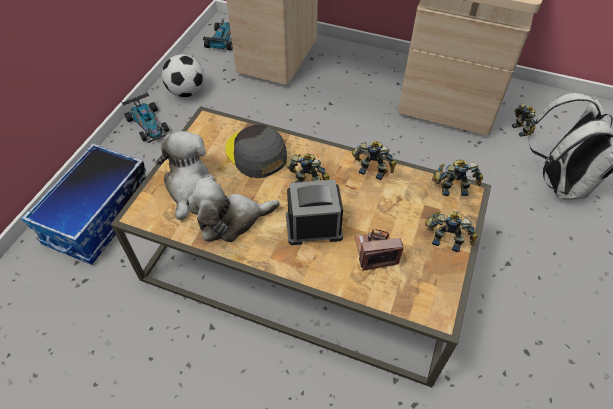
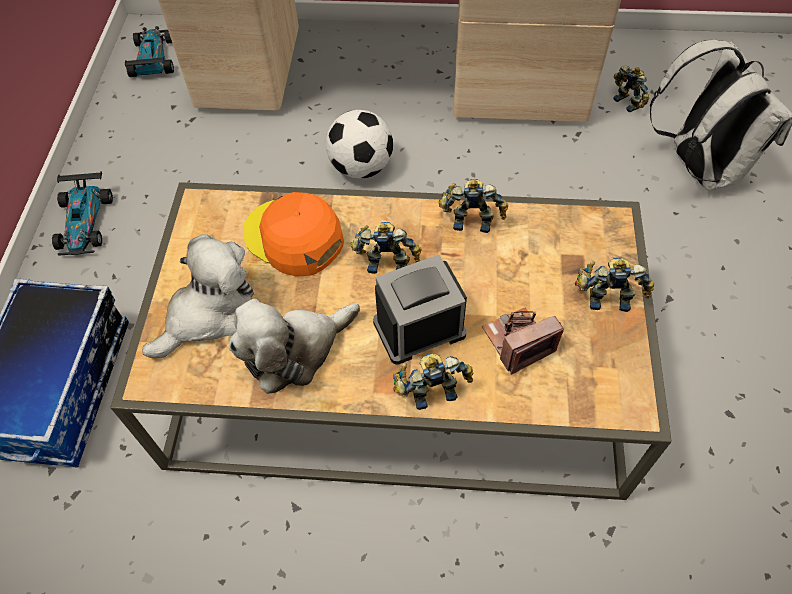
camera: 15 degrees left, 5 degrees up
toy car [122,92,169,143] -> toy car turned 45 degrees clockwise [52,171,113,256]
plush toy [155,131,215,220] -> plush toy turned 60 degrees clockwise [142,234,254,358]
football [162,54,205,97] -> football moved to [326,110,393,179]
grey cap [225,124,287,178] -> orange cap [243,192,344,276]
toy robot [432,159,483,196] -> toy robot moved to [393,352,473,410]

